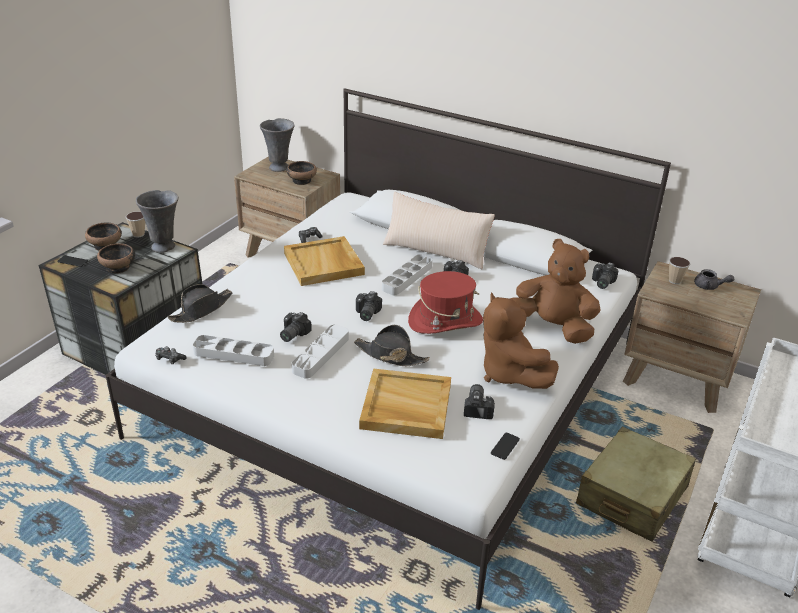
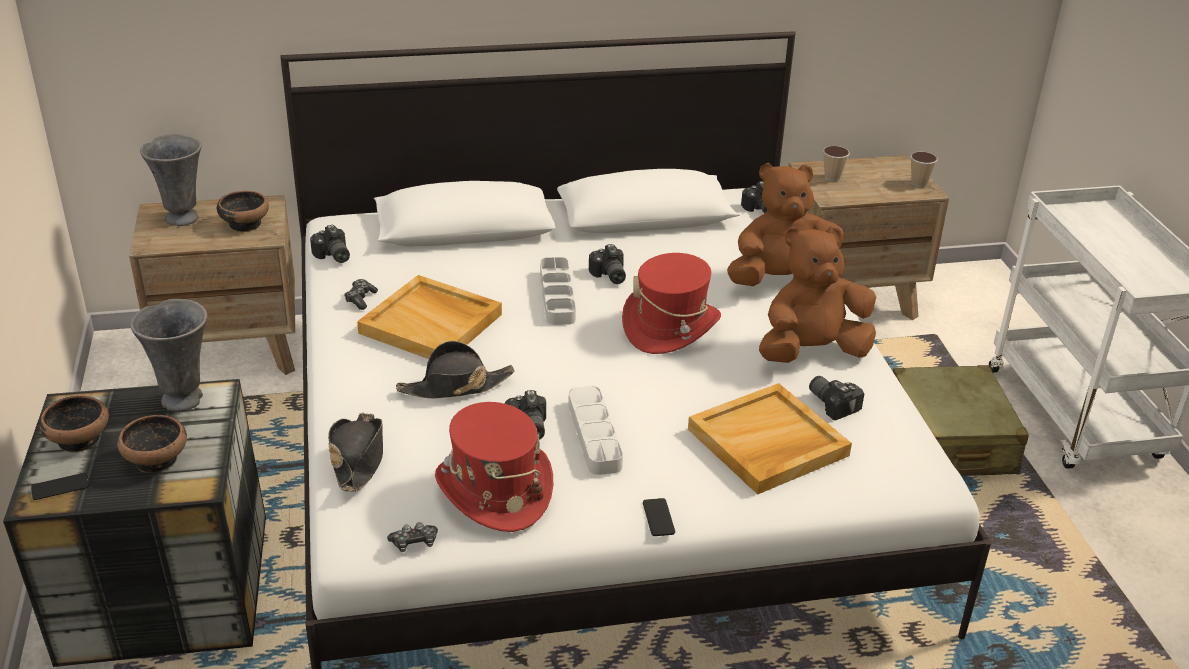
camera: 40 degrees left, 0 degrees up
cup [126,211,145,237] -> cup moved to [911,152,938,187]
grey tray [193,335,274,366] -> red hat [435,402,553,532]
black hat [354,325,430,366] -> black hat moved to [396,341,515,399]
camera [356,291,382,321] -> camera moved to [310,225,350,263]
beige pillow [383,192,495,269] -> none
brown plush toy [483,292,559,389] -> brown plush toy turned 135 degrees clockwise [759,226,876,363]
phone [491,432,520,460] -> phone moved to [643,498,675,536]
grey teapot [694,269,734,290] -> none

